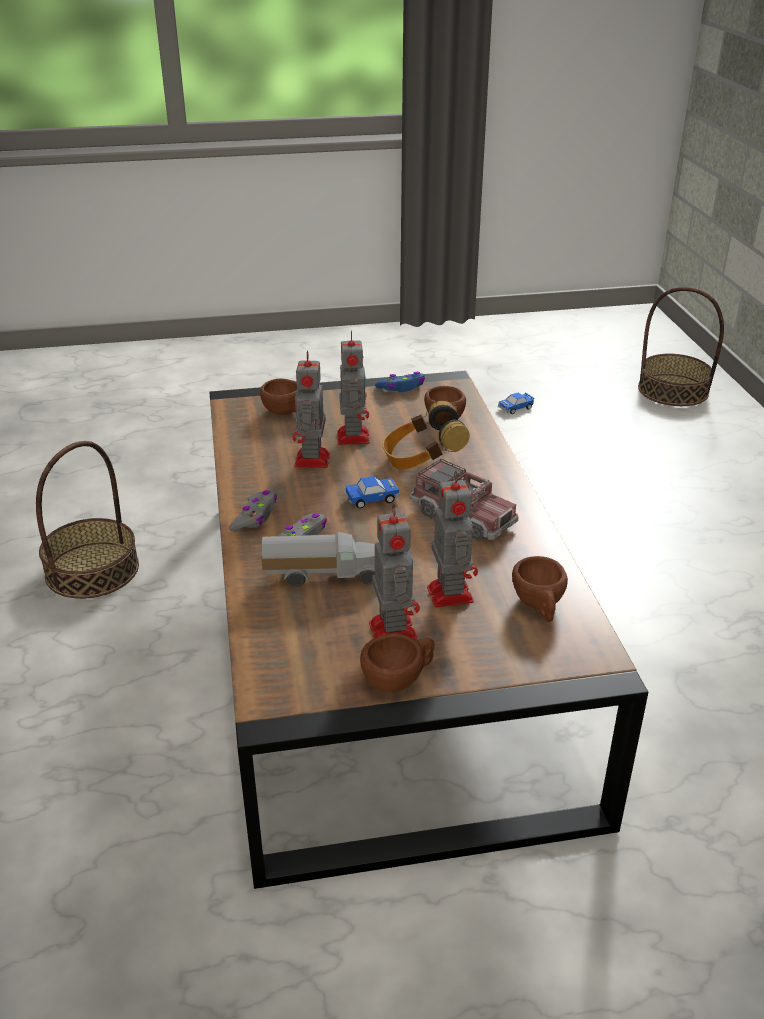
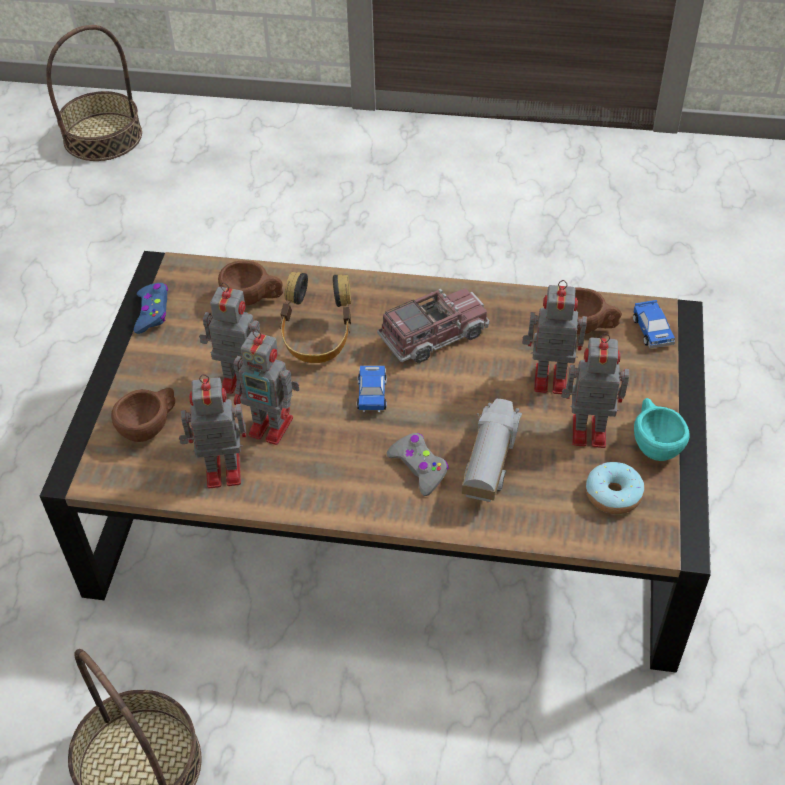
camera: 70 degrees left, 15 degrees up
grey game controller [229,490,277,532] -> none
brown cup [360,633,435,692] -> turquoise cup [634,398,690,461]
toy car [498,392,534,414] -> toy car moved to [633,300,675,348]
none -> toy robot [179,374,247,488]
none -> donut [586,462,644,514]

